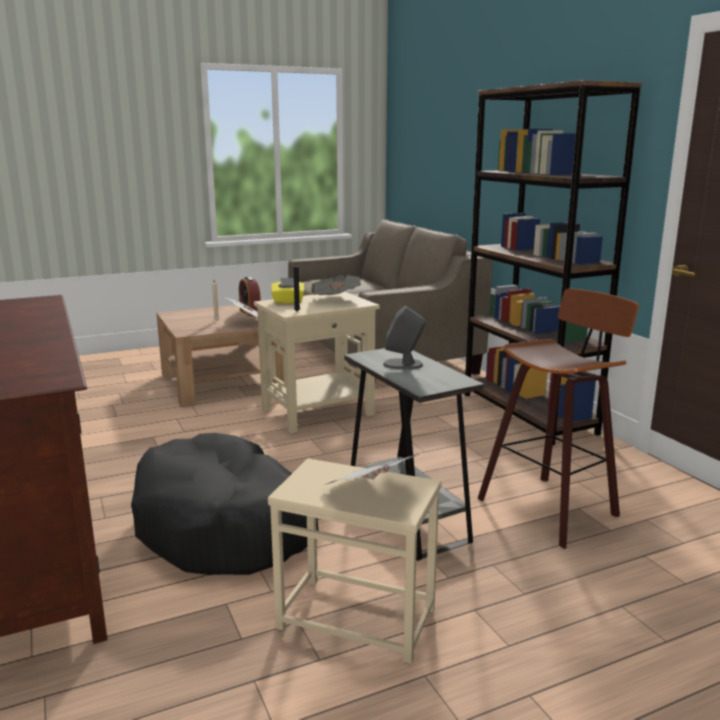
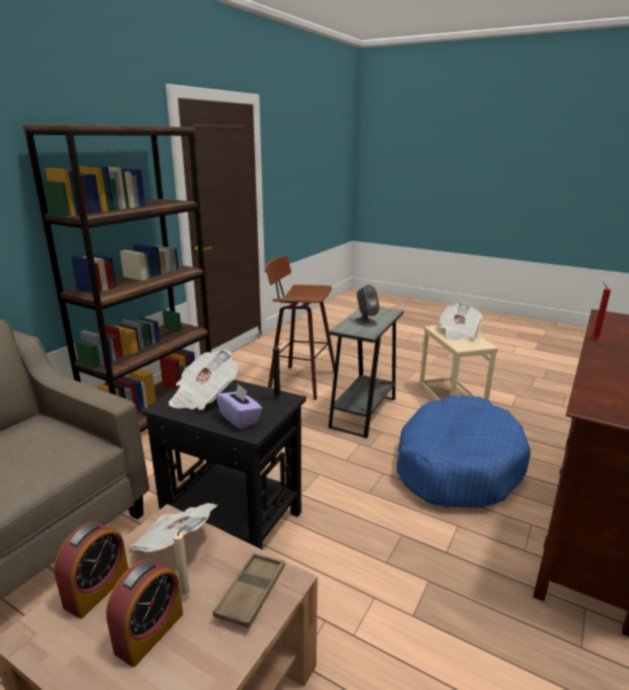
camera: 125 degrees left, 5 degrees up
black dog bed [131,433,318,575] -> blue dog bed [397,395,531,508]
beige side table [254,291,380,434] -> black side table [142,380,306,550]
yellow tissue box [271,278,304,304] -> purple tissue box [216,384,262,429]
none -> alarm clock [106,559,183,667]
none -> brown tray [213,553,285,628]
none -> red candle [592,282,611,339]

